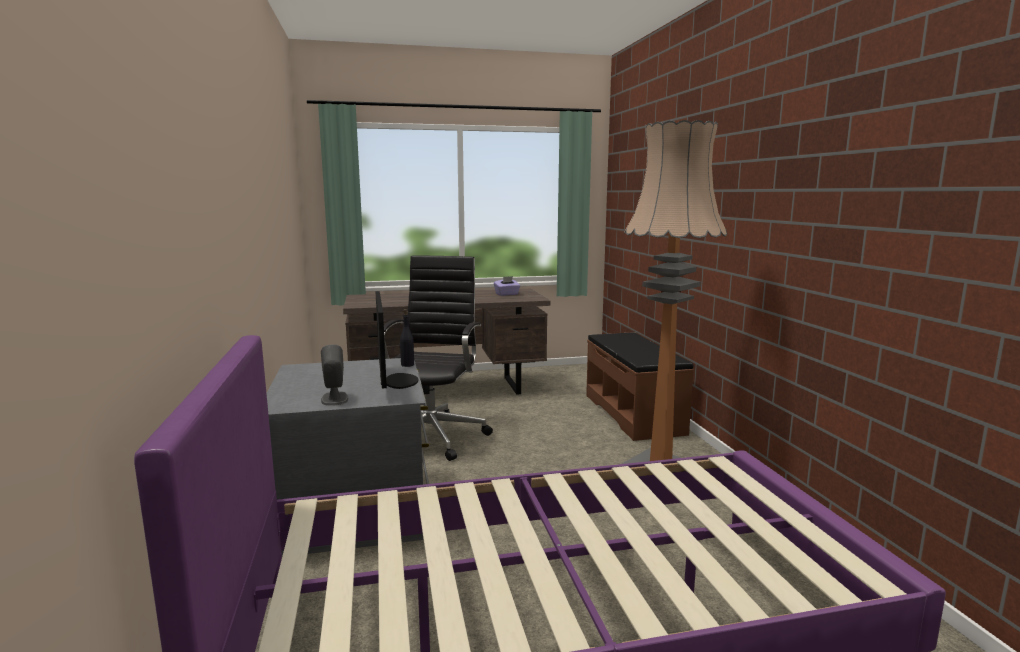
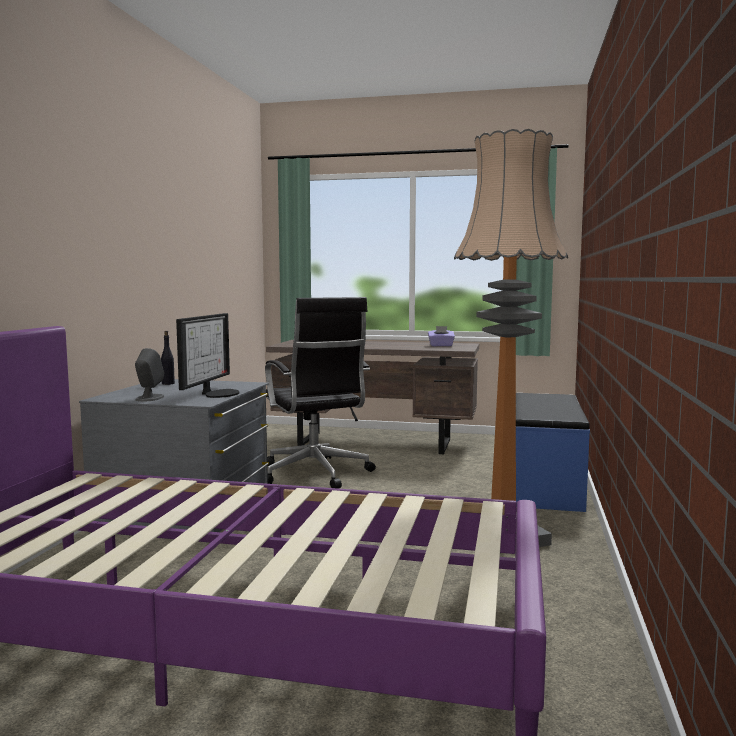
camera: 25 degrees right, 5 degrees down
black office chair [384,255,493,461] -> black office chair turned 120 degrees clockwise [265,297,376,489]
black bottle [400,309,414,367] -> black bottle moved to [161,331,175,385]
brown bench [586,333,694,441] -> blue bench [516,393,590,512]

